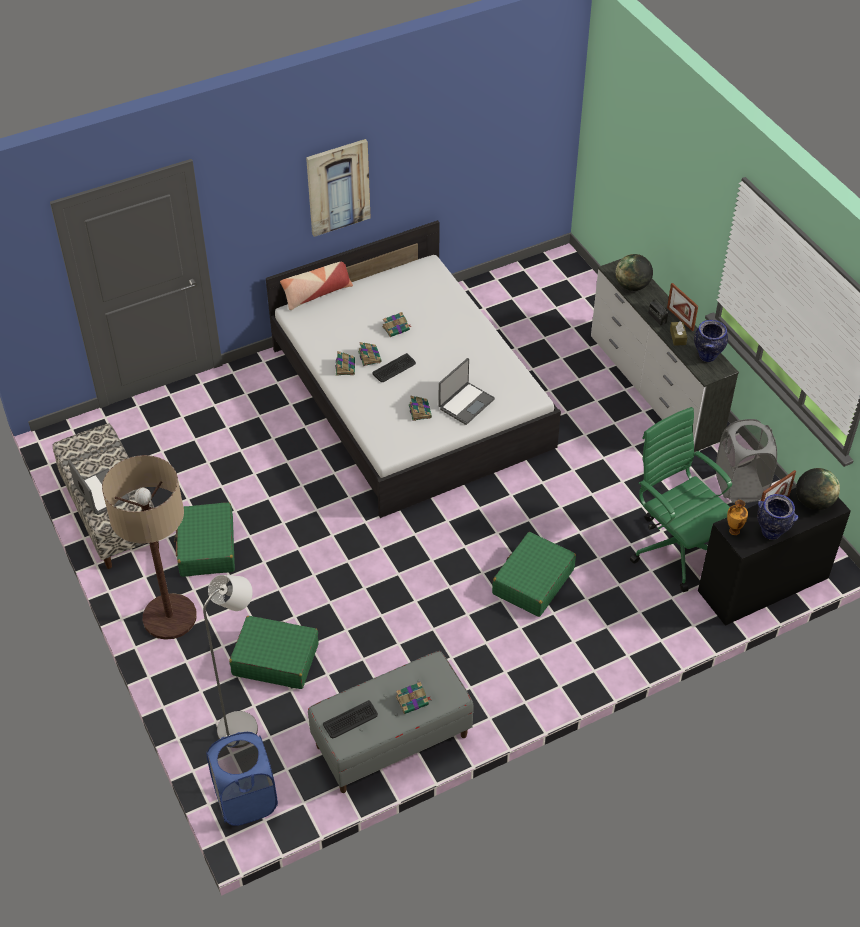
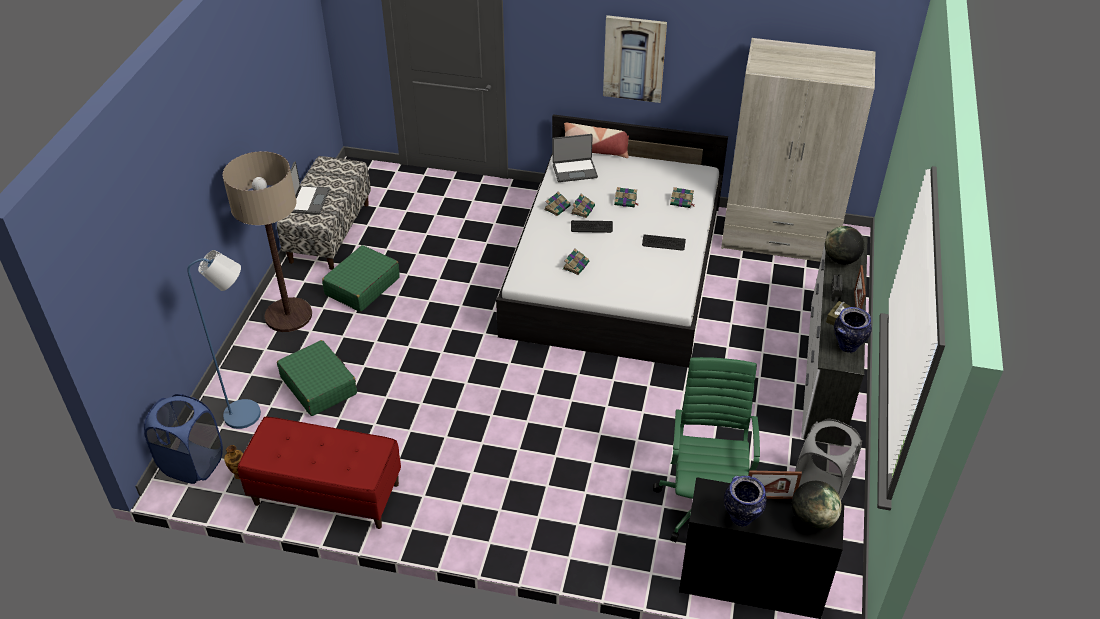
camera: 40 degrees right, 5 degrees down
grey floor lamp [203,575,258,739] -> blue floor lamp [187,250,261,429]
grey bench [308,651,474,793] -> red bench [238,417,401,529]
keyboard [323,700,378,738] -> keyboard moved to [642,235,686,250]
book [396,682,431,714] -> book moved to [670,187,694,208]
laptop [439,358,495,425] -> laptop moved to [552,134,598,182]
green suitcase [492,532,576,617] -> none
vase [727,500,748,535] -> vase moved to [224,445,243,479]
none -> beige wardrobe [721,38,875,262]

